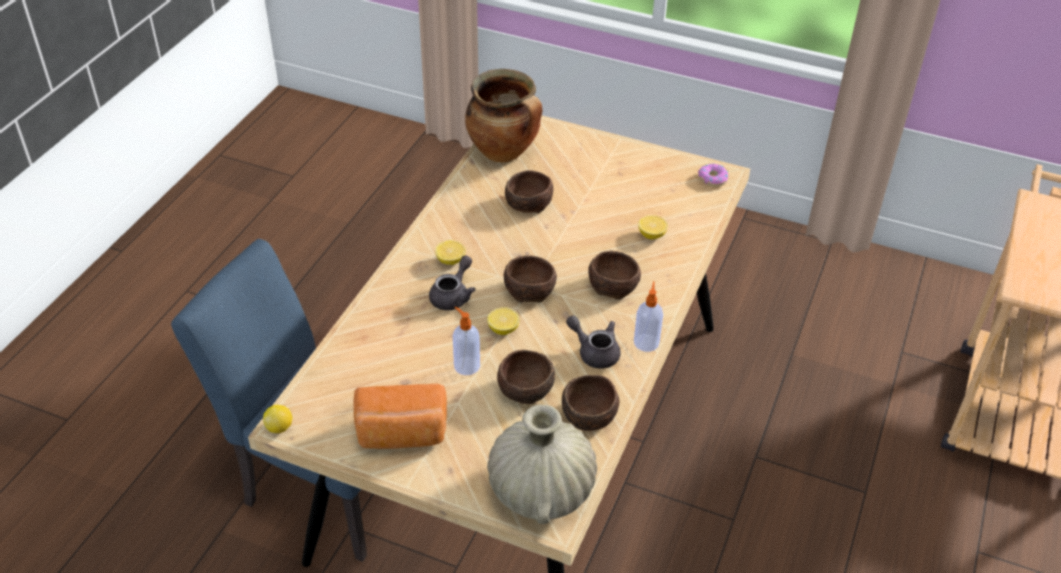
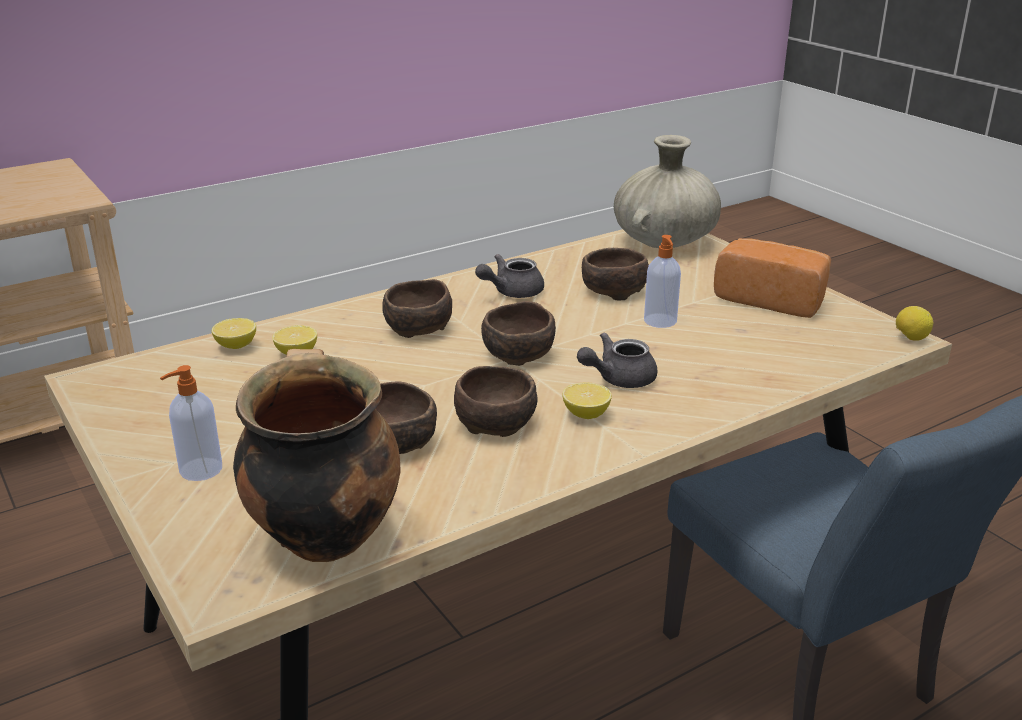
camera: 145 degrees left, 15 degrees down
lemon [487,307,519,335] -> lemon moved to [212,318,256,349]
brown bowl [562,375,619,431] -> brown bowl moved to [454,366,538,437]
grey teapot [566,316,621,369] -> grey teapot turned 75 degrees clockwise [475,254,544,298]
soap dispenser [634,282,663,352] -> soap dispenser moved to [160,365,222,481]
donut [698,164,728,187] -> none

